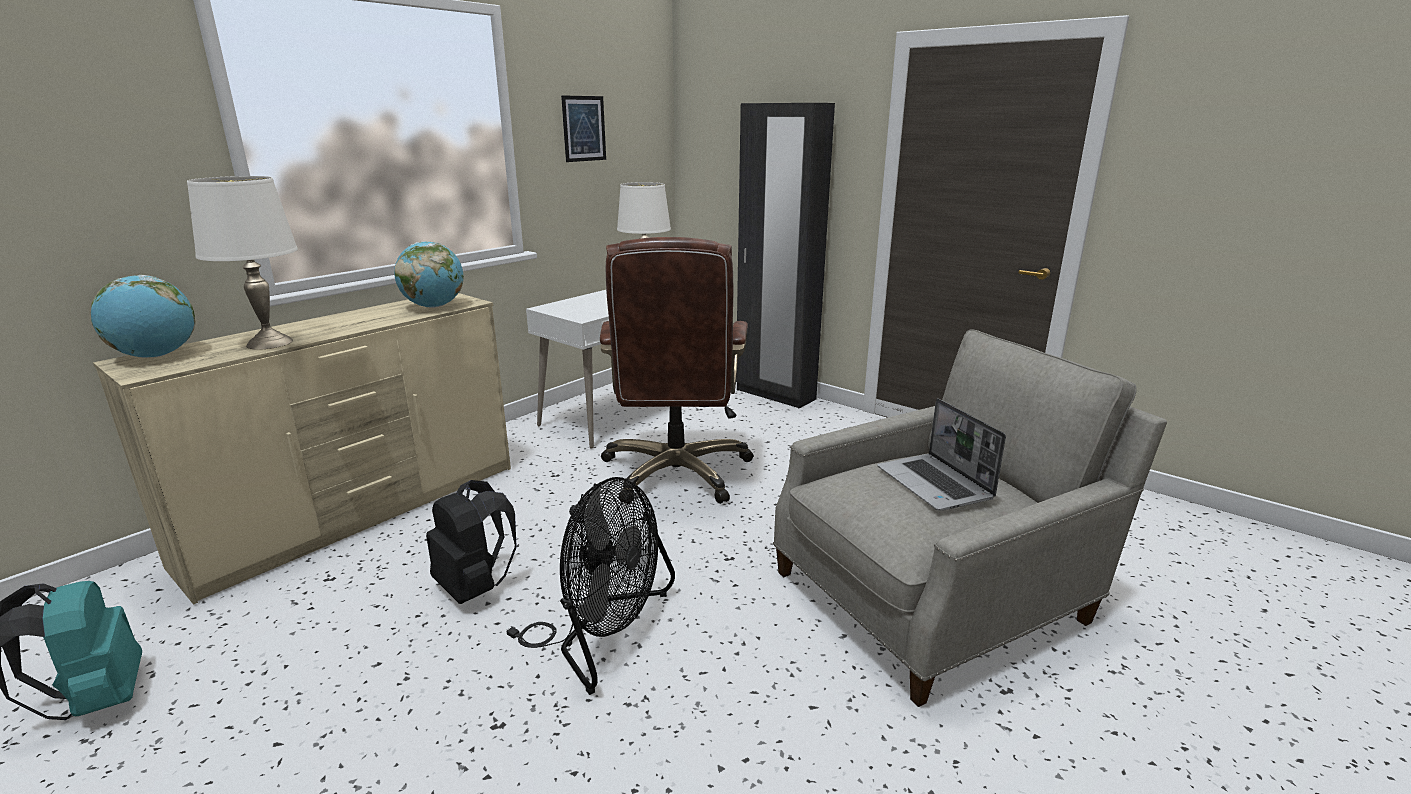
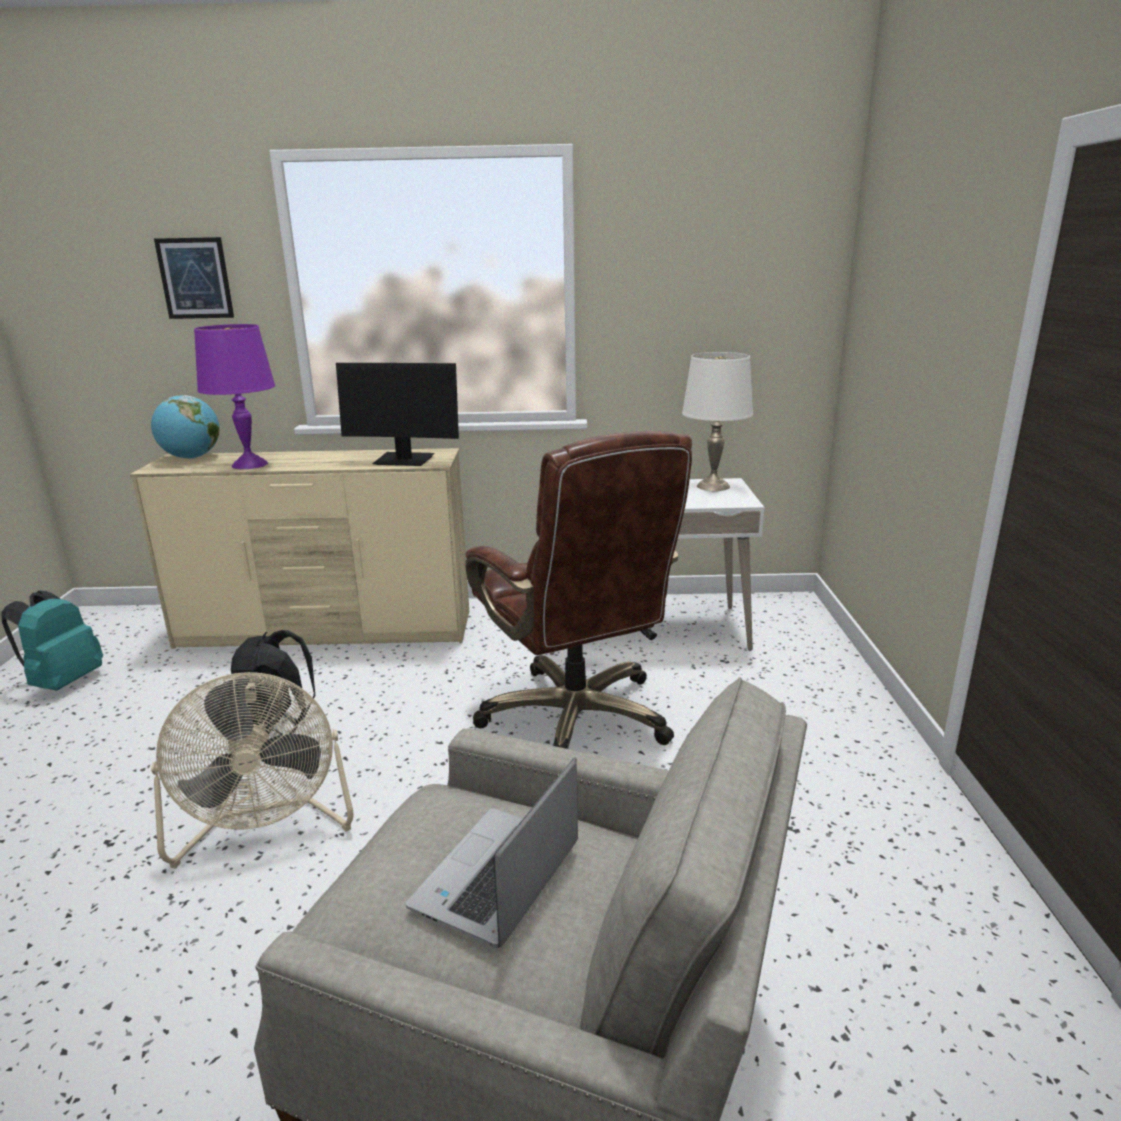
camera: 50 degrees right, 0 degrees up
white table lamp [187,176,298,350] -> purple table lamp [194,324,275,469]
globe [394,242,464,308] -> monitor [336,363,459,466]
black fan [507,477,675,695] -> beige fan [151,672,353,869]
picture [561,95,606,162] -> picture moved to [154,237,234,319]
brown office chair [600,237,754,504] -> brown office chair turned 75 degrees counterclockwise [465,431,692,749]
black wardrobe [736,103,835,409] -> none

